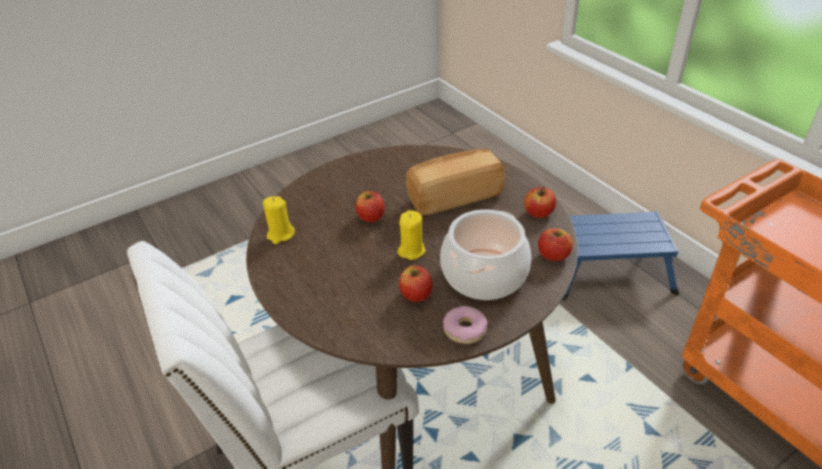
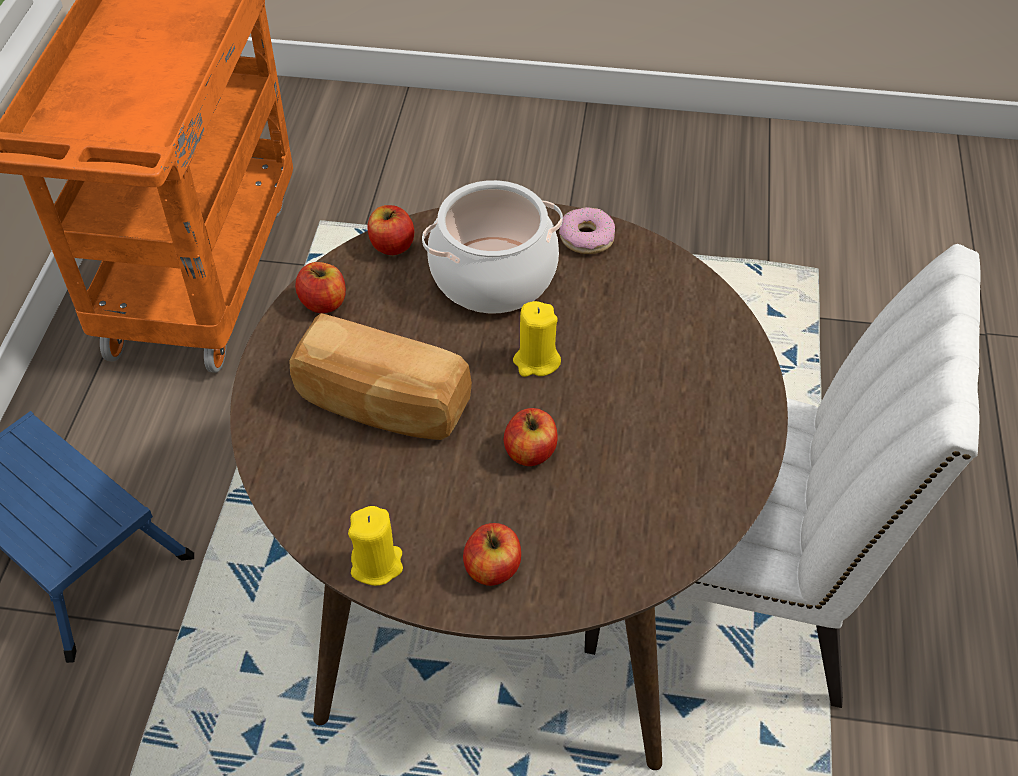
camera: 140 degrees left, 10 degrees up
yellow candle [263,196,295,244] -> yellow candle moved to [348,506,403,586]
apple [399,266,433,302] -> apple moved to [463,523,521,586]

